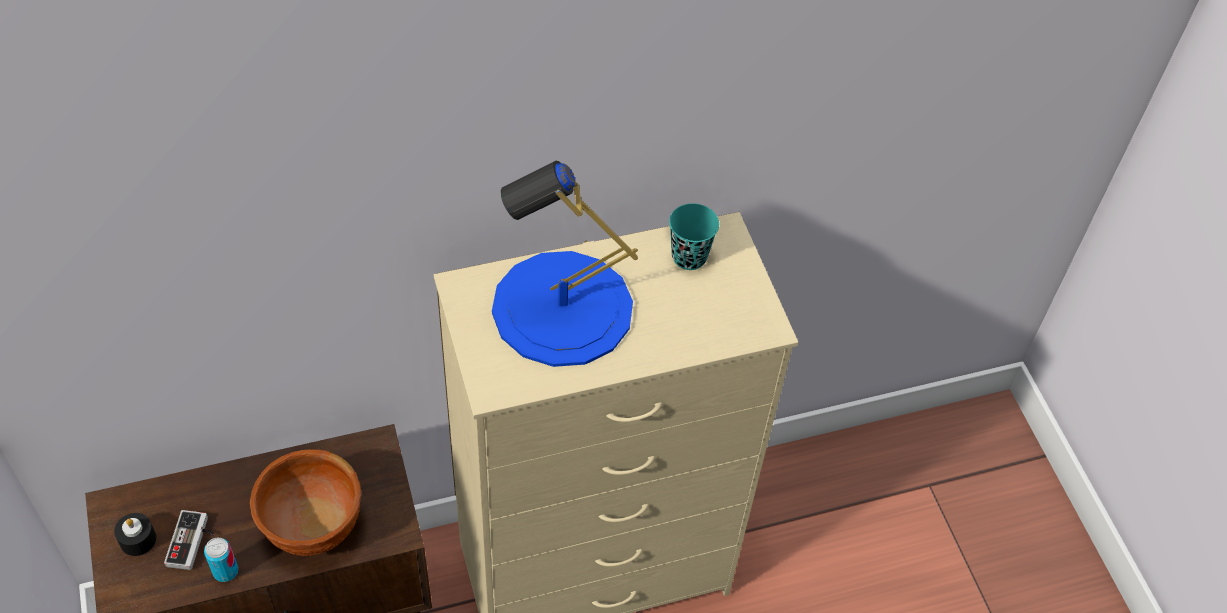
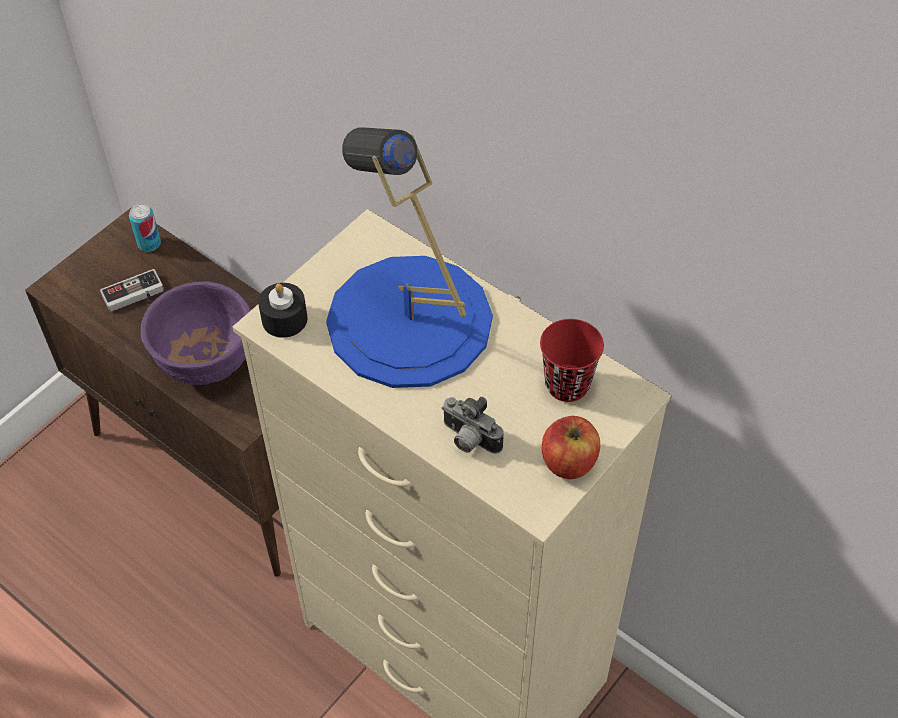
camera: 60 degrees right, 0 degrees up
black candle [114,513,156,556] -> black candle moved to [258,283,308,338]
can [204,538,238,582] -> can moved to [129,204,161,252]
brown bowl [250,449,361,556] -> purple bowl [141,282,251,385]
turquoise cup [669,203,719,270] -> red cup [540,319,604,402]
none -> camera [442,396,504,454]
none -> apple [542,416,600,479]

